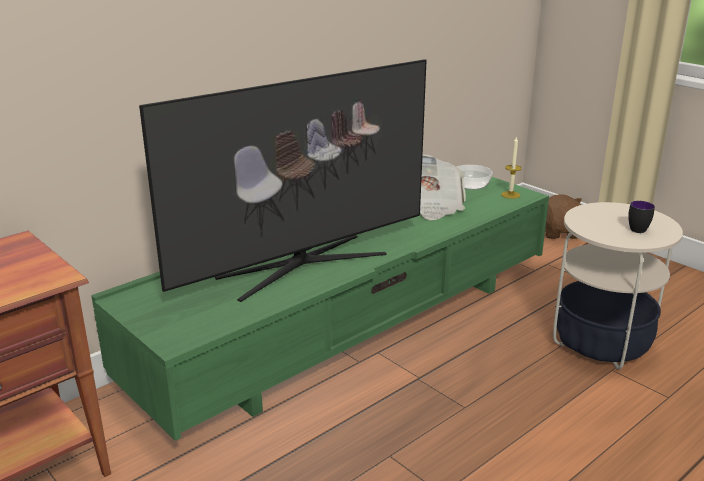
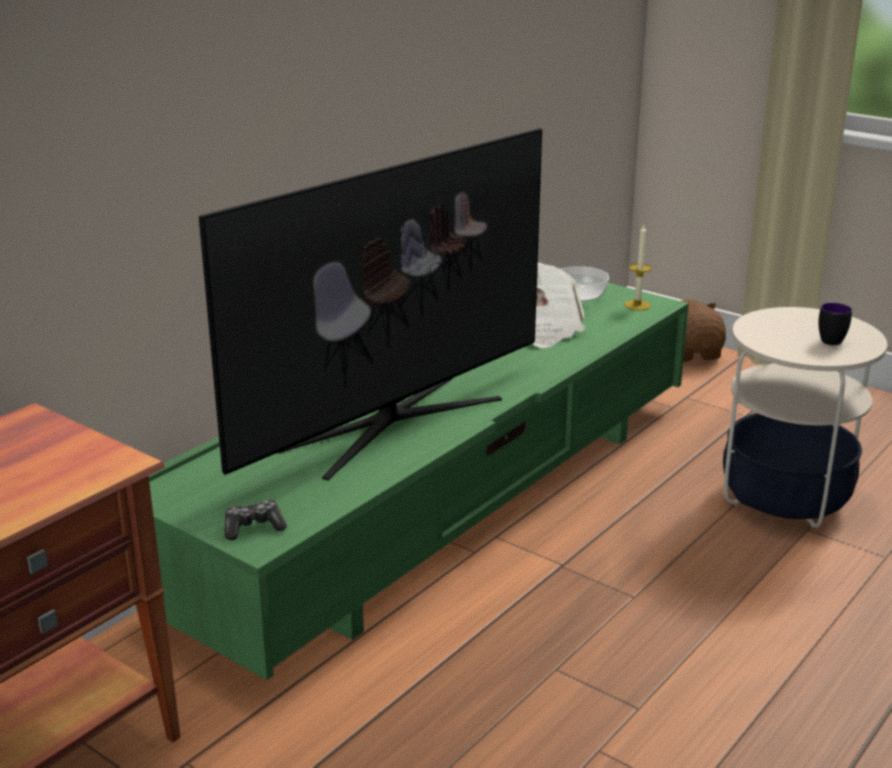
camera: 10 degrees left, 0 degrees up
none -> game controller [225,500,287,540]

